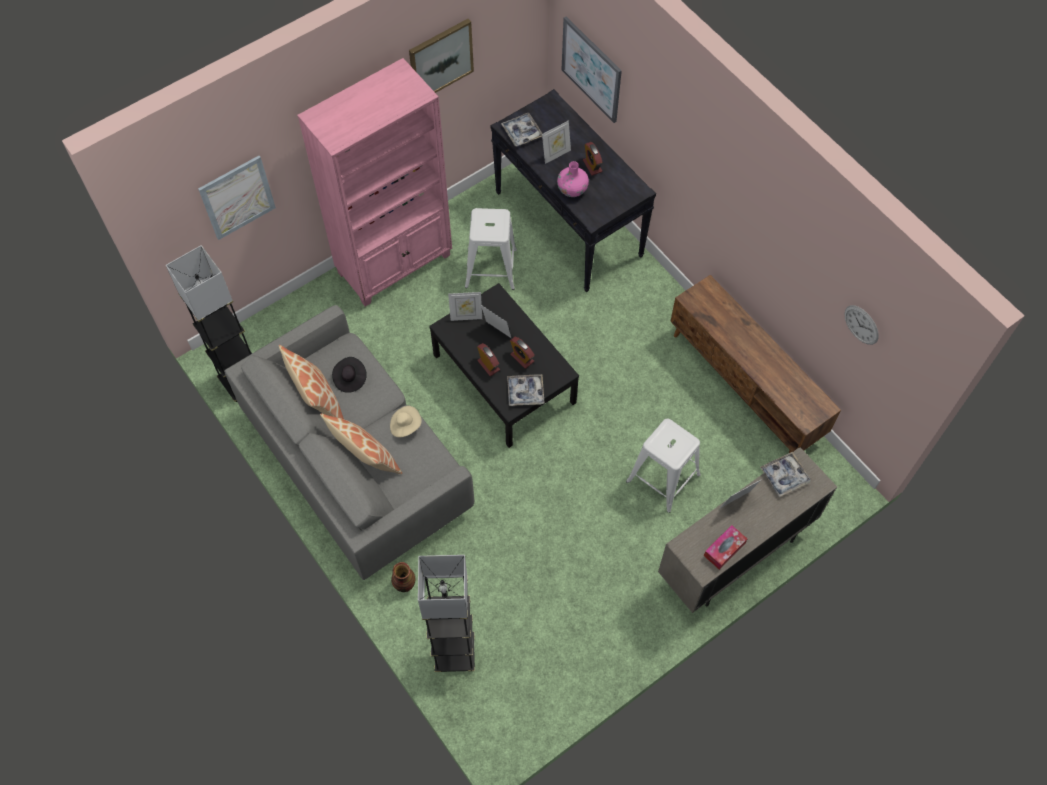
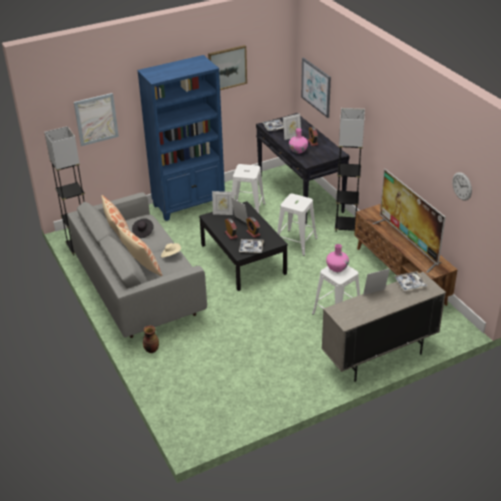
camera: 10 degrees right, 25 degrees down
pink bookcase [297,58,452,307] -> blue bookcase [137,55,225,221]
black floor lamp [418,555,475,672] -> black floor lamp moved to [335,108,365,233]
tissue box [704,525,747,570] -> none
none -> white stool [277,194,318,256]
none -> pink vase [326,244,349,272]
none -> television [372,169,446,273]

